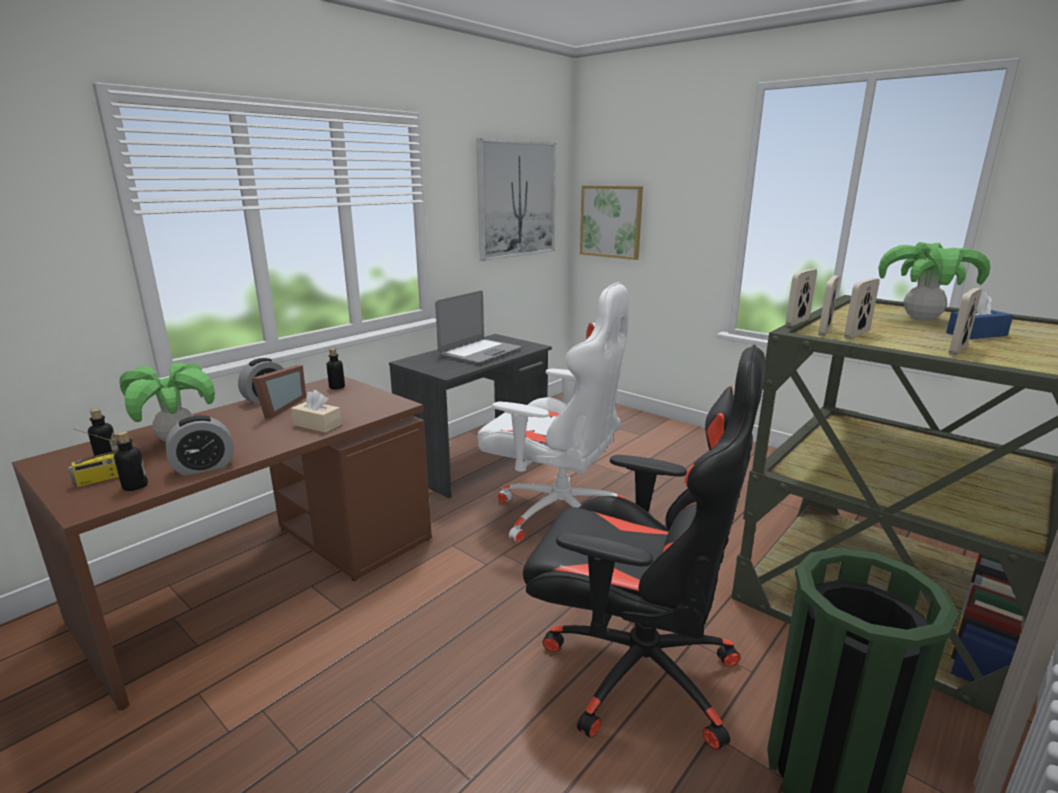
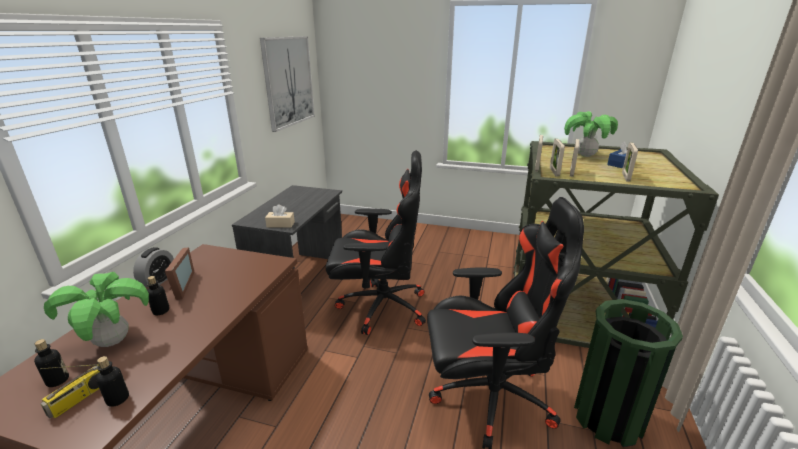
camera: 25 degrees left, 5 degrees up
alarm clock [166,415,234,476] -> none
beige tissue box [291,390,342,433] -> beige tissue box moved to [265,204,295,228]
bottle [326,348,345,390] -> bottle moved to [147,276,169,315]
laptop [435,291,522,363] -> none
white office chair [477,282,629,542] -> black office chair [326,150,426,335]
picture [580,185,643,260] -> none

